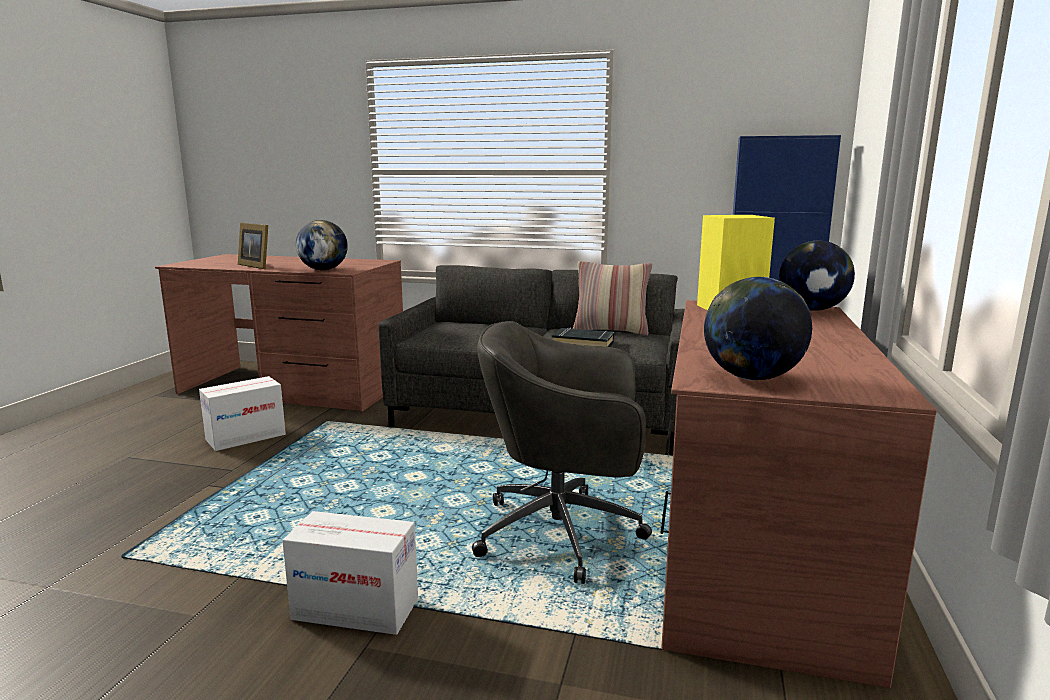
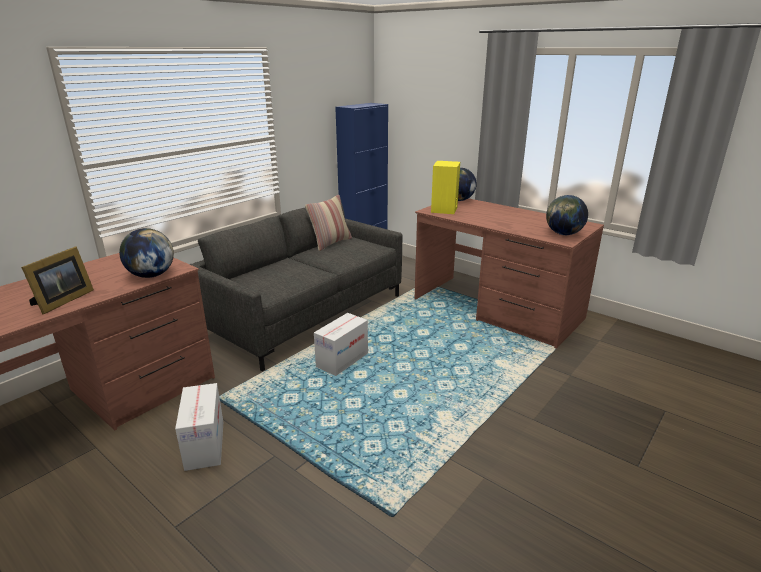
camera: 65 degrees left, 10 degrees up
picture frame [238,222,268,269] -> picture frame turned 45 degrees counterclockwise [21,247,94,314]
cardboard box [282,511,418,635] -> cardboard box moved to [314,313,368,376]
grey office chair [472,321,652,584] -> none
black book [552,328,614,347] -> none

